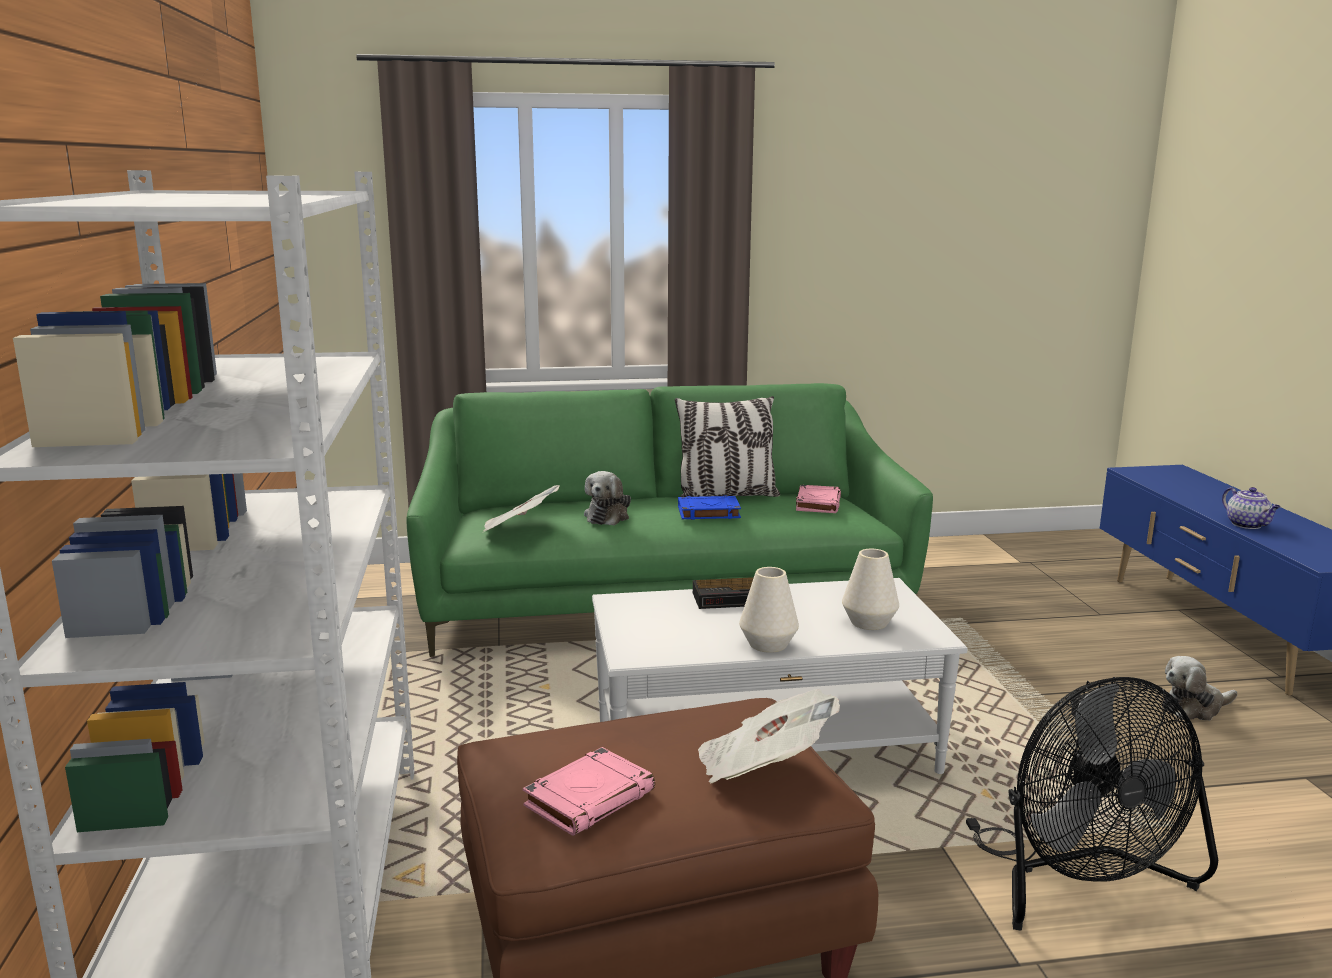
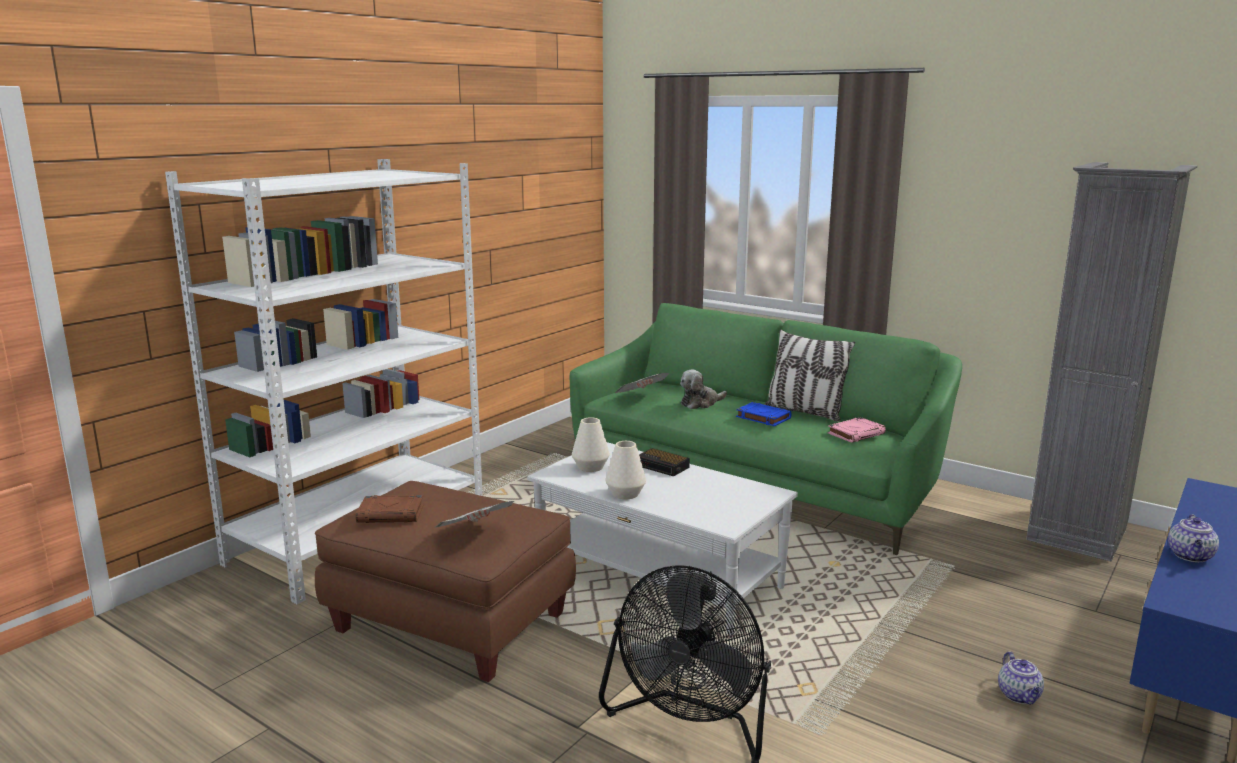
camera: 45 degrees right, 0 degrees up
pink book [523,747,655,836] -> brown book [356,495,424,523]
white vase [842,549,899,630] -> white vase moved to [572,417,610,472]
plush toy [1162,656,1237,721] -> teapot [998,651,1044,704]
none -> grey cabinet [1026,162,1198,561]

